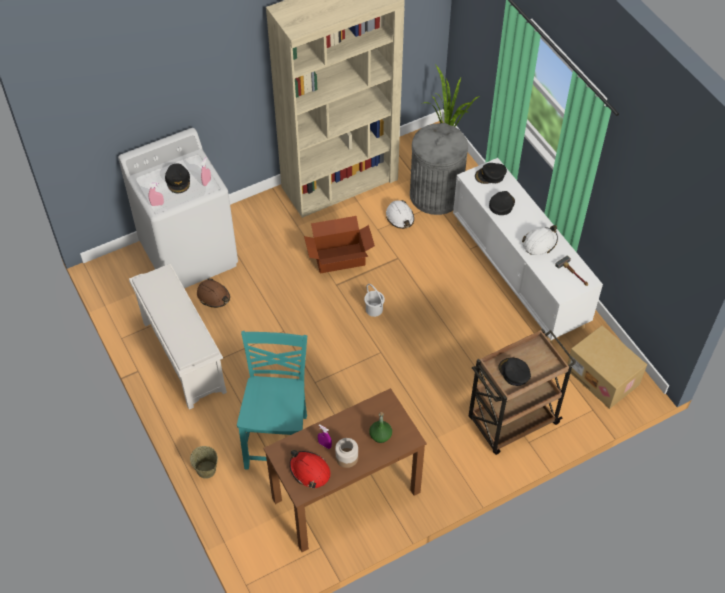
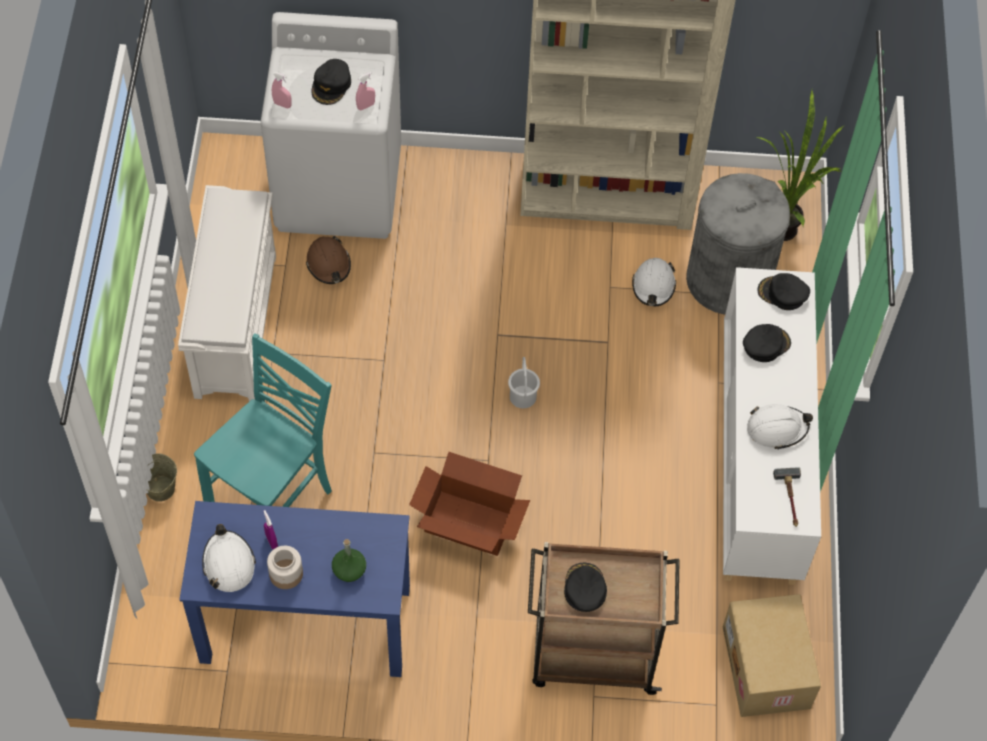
camera: 30 degrees right, 5 degrees up
brown desk [263,388,427,552] -> blue desk [179,501,410,677]
red hard hat [289,450,331,489] -> white hard hat [202,524,256,592]
cardboard box [304,216,375,273] -> cardboard box moved to [409,452,530,556]

